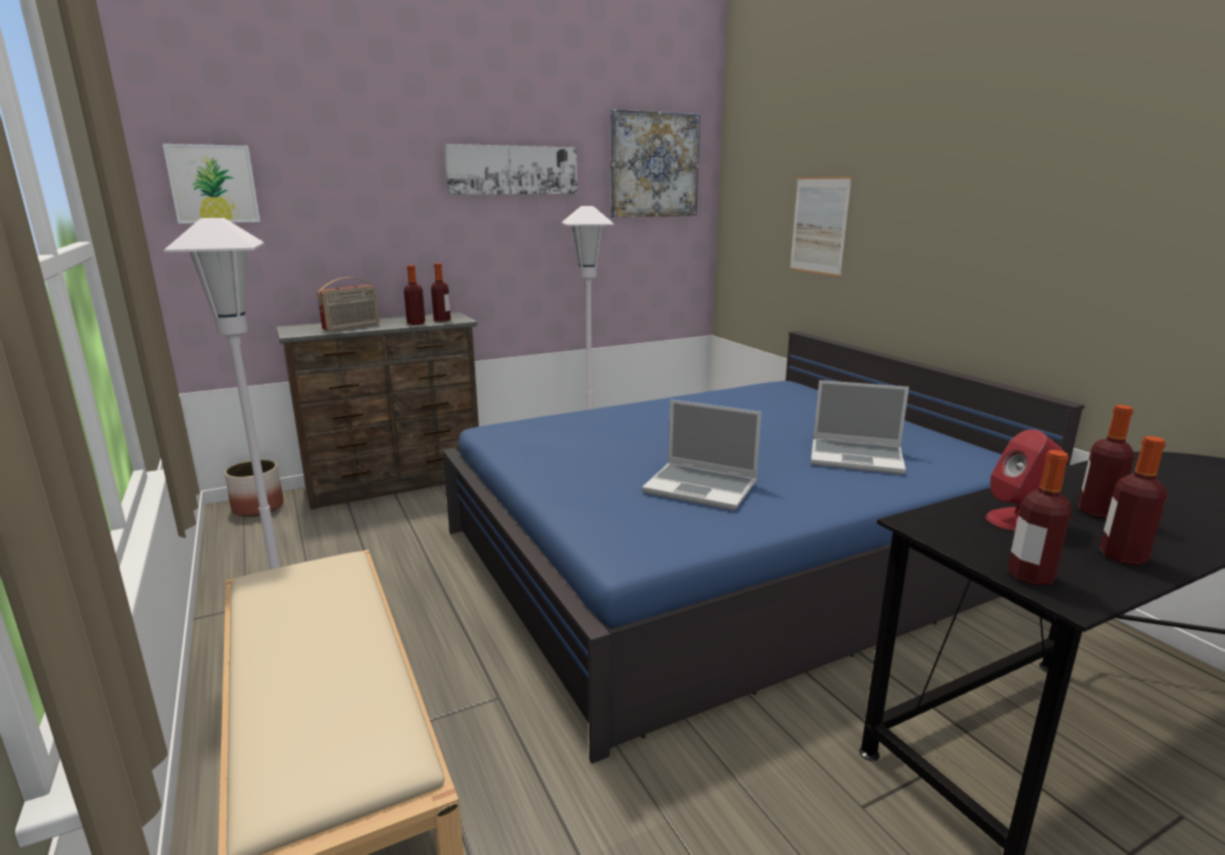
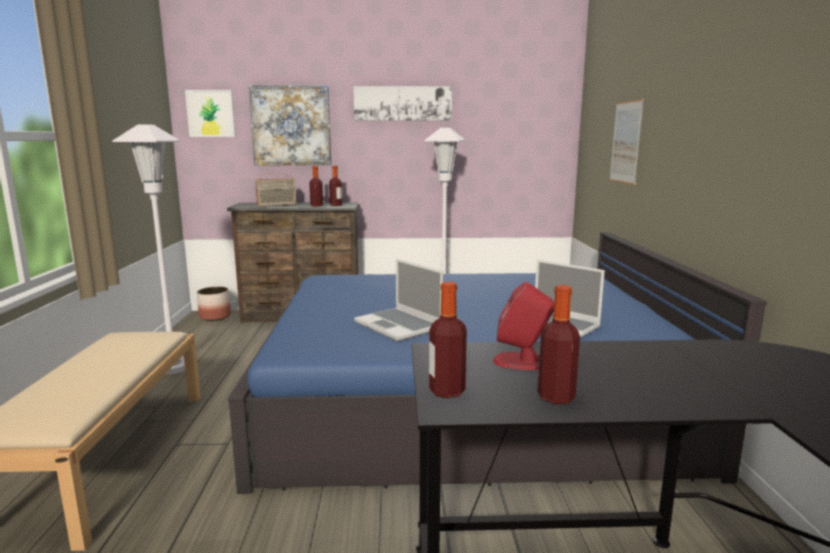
camera: 25 degrees right, 5 degrees down
picture [610,109,700,217] -> picture moved to [249,85,332,165]
bottle [1078,405,1135,519] -> none

